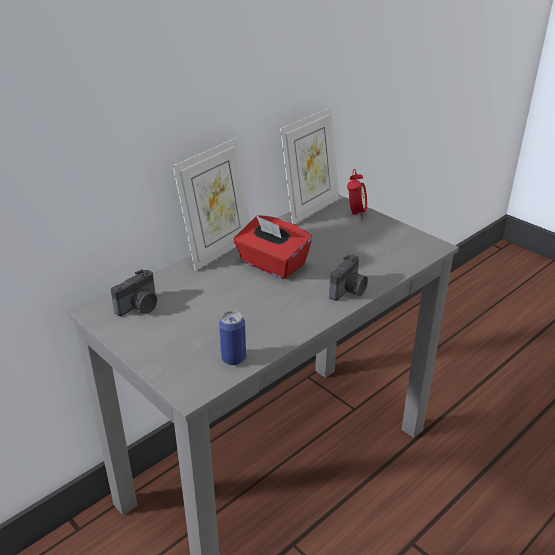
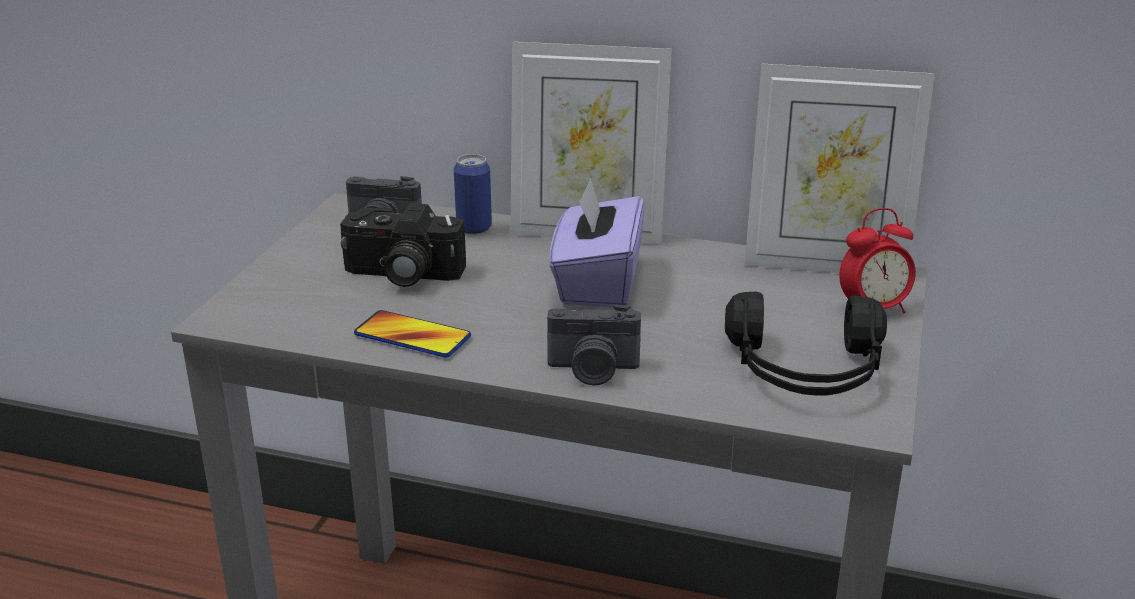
camera: 60 degrees right, 5 degrees down
can [219,311,246,365] -> can moved to [454,154,492,234]
red tissue box [233,215,312,279] -> purple tissue box [549,178,645,307]
none -> camera [340,203,466,287]
none -> phone [354,310,471,358]
none -> black headphones [725,291,887,395]

